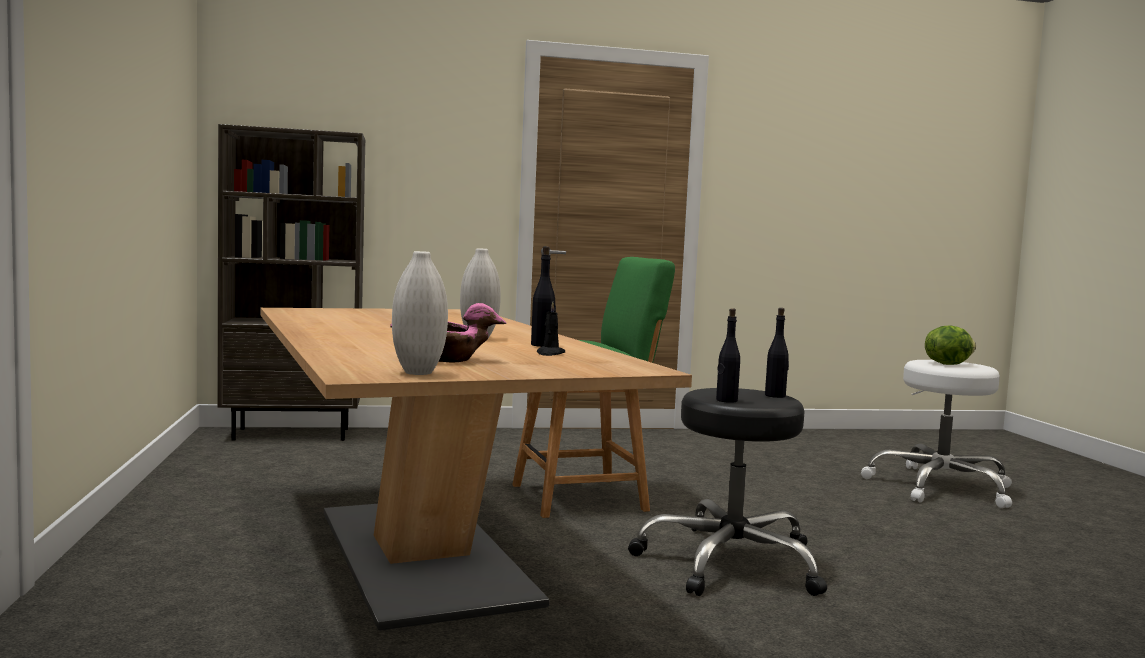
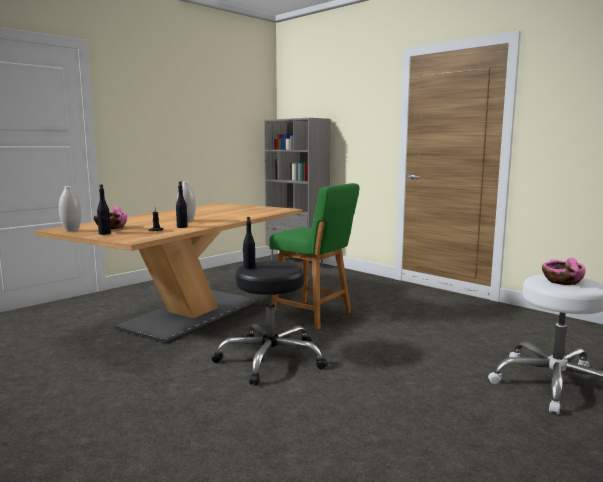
camera: 55 degrees right, 5 degrees up
brown bookcase [218,124,365,441] -> grey bookcase [264,118,331,265]
black bottle [765,308,789,398] -> black bottle moved to [97,184,111,235]
lettuce [925,326,976,365] -> pink bowl [542,258,586,285]

